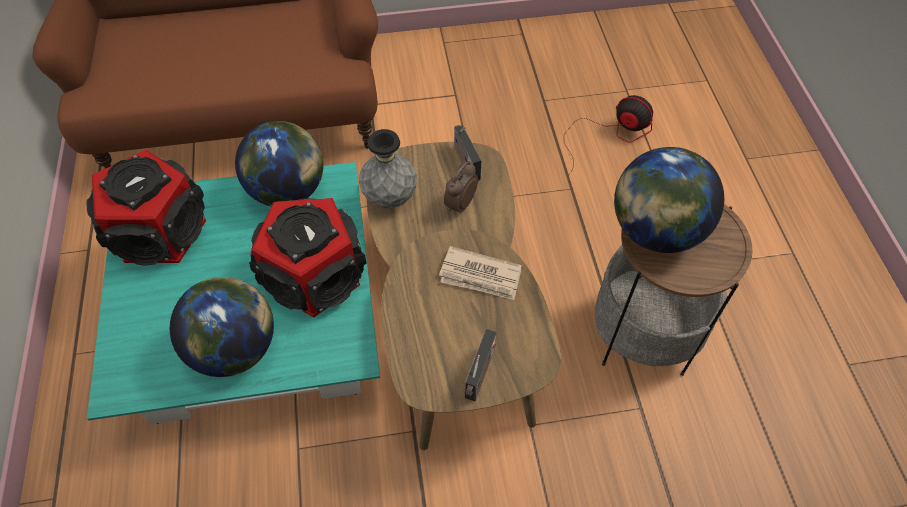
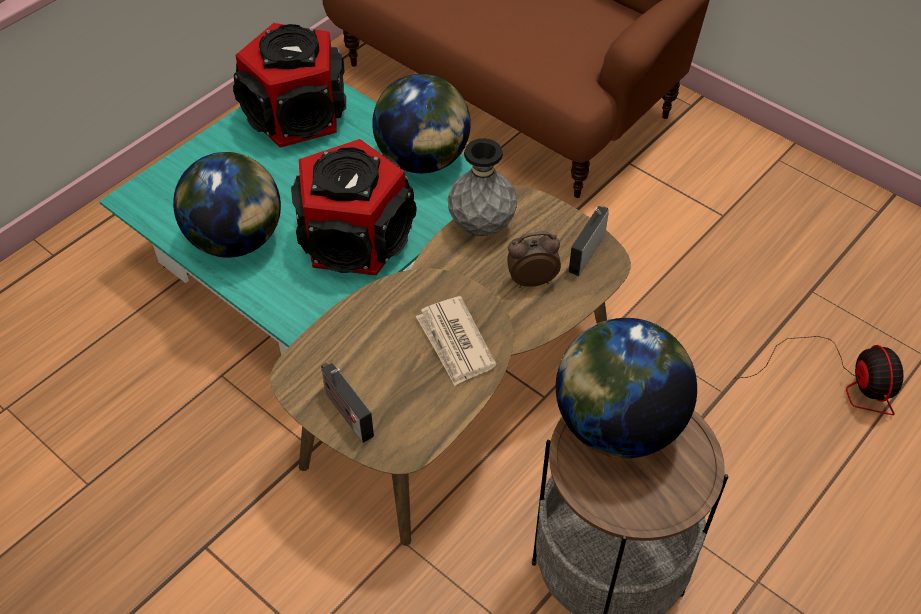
camera: 50 degrees right, 5 degrees down
radio [465,329,496,401] -> radio turned 75 degrees clockwise [321,363,374,443]

